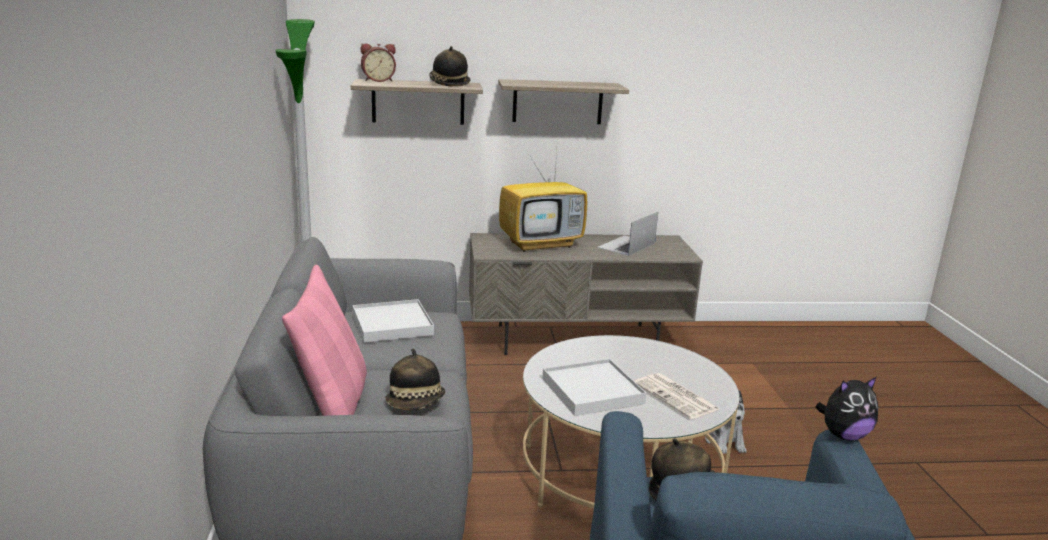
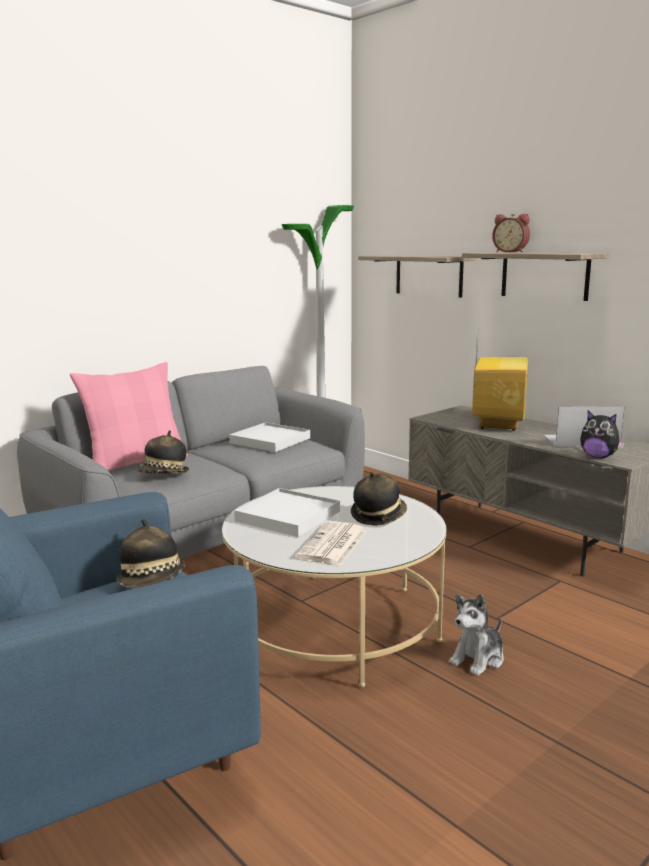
camera: 55 degrees right, 5 degrees down
alarm clock [361,43,396,82] -> alarm clock moved to [492,214,530,252]
hat [429,46,470,87] -> hat moved to [351,472,407,526]
television [499,151,587,252] -> television turned 105 degrees counterclockwise [472,325,528,431]
plush toy [815,377,878,441] -> plush toy moved to [580,411,625,458]

